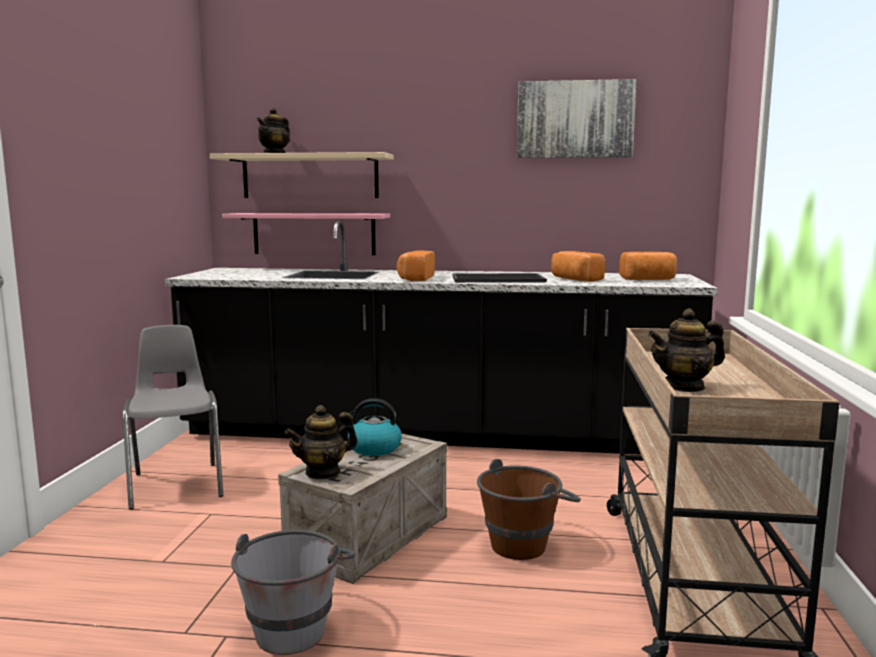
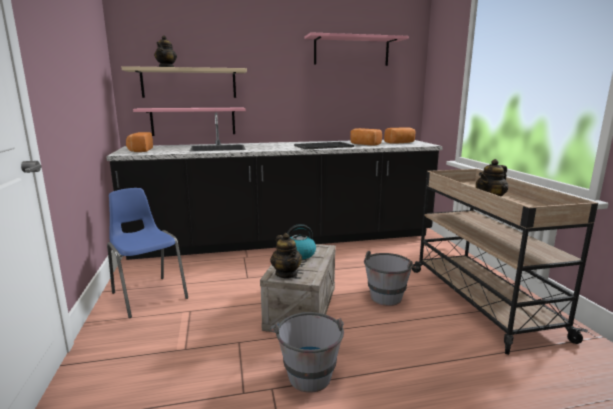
camera: 20 degrees left, 5 degrees up
grey chair [123,325,223,510] -> blue chair [107,188,188,318]
teapot [285,405,358,480] -> teapot turned 60 degrees counterclockwise [270,233,302,279]
bread [397,250,435,281] -> bread moved to [126,132,153,152]
brown bucket [477,459,581,560] -> grey bucket [364,251,419,306]
picture [517,79,636,158] -> pink shelf [304,32,409,66]

